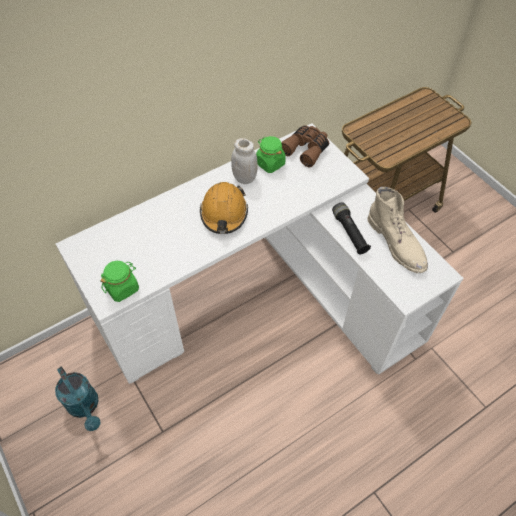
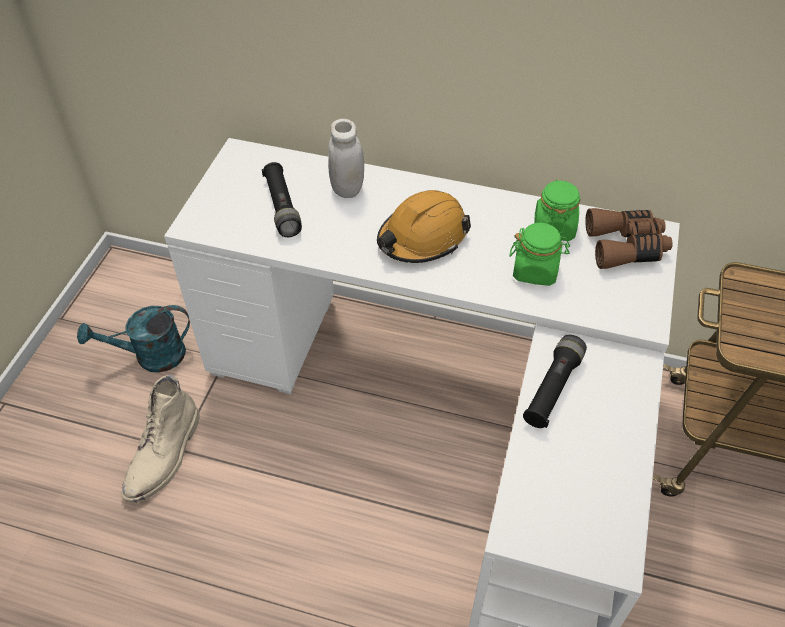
camera: 50 degrees right, 5 degrees down
turquoise watering can [55,367,100,431] -> turquoise watering can turned 60 degrees clockwise [77,305,190,373]
green jar [100,261,139,302] -> green jar moved to [509,223,570,286]
white jar [231,138,258,184] -> white jar moved to [328,119,364,198]
beige boot [367,187,428,273] -> beige boot moved to [121,375,200,503]
none -> black flashlight [262,162,302,237]

